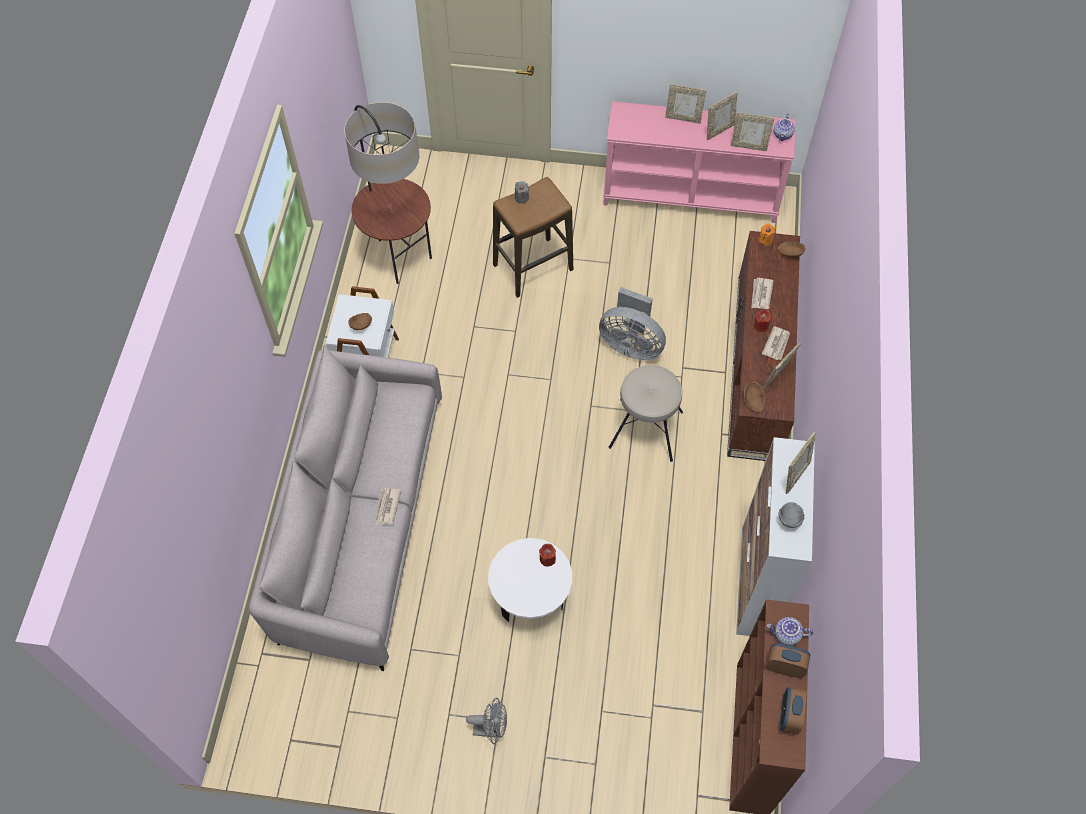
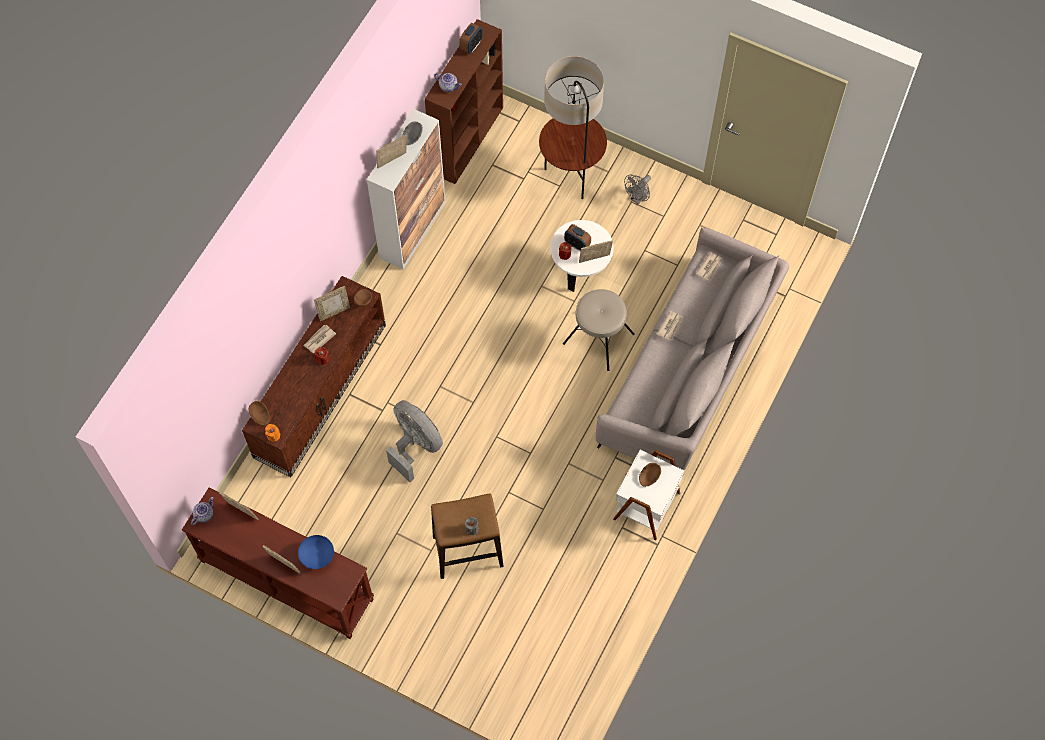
camera: 160 degrees left, 5 degrees up
floor lamp [344,102,432,284] -> floor lamp moved to [539,56,607,199]
grey fan [466,698,507,744] -> grey fan turned 75 degrees counterclockwise [624,175,651,205]
pink console table [603,101,796,223] -> brown console table [182,488,374,639]
beige stool [609,365,683,462] -> beige stool moved to [563,289,635,371]
picture frame [707,92,738,140] -> picture frame moved to [579,240,613,263]
newspaper [751,278,774,309] -> newspaper moved to [696,252,723,281]
alarm clock [766,643,810,678] -> alarm clock moved to [564,224,591,252]
none -> blue bowl [298,535,334,569]

